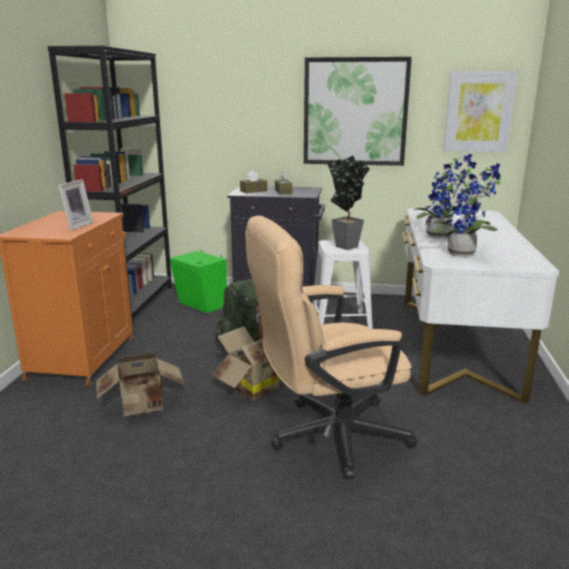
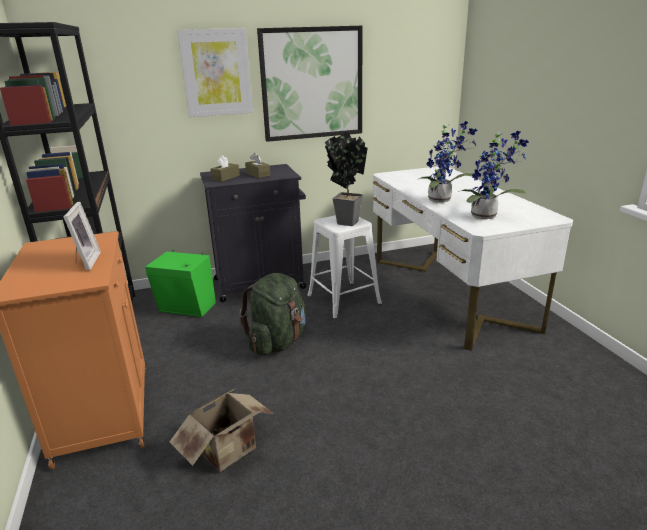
camera: 25 degrees left, 5 degrees up
cardboard box [212,326,280,401] -> none
beige office chair [246,216,417,479] -> none
picture [443,71,518,152] -> picture moved to [177,28,253,117]

